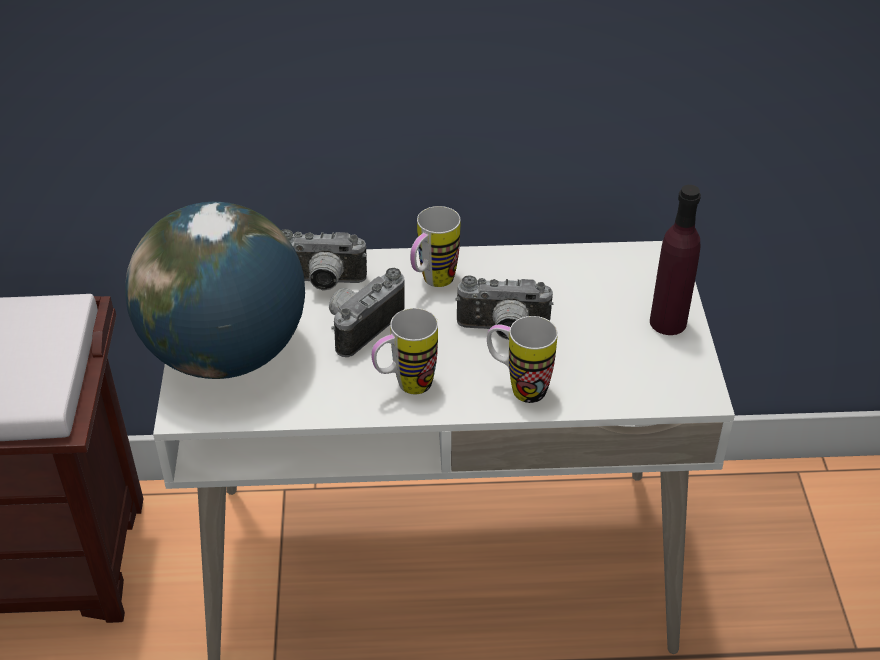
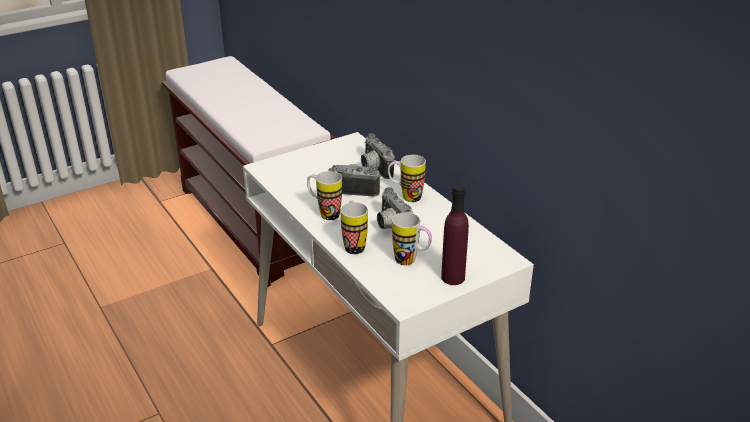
camera: 60 degrees right, 10 degrees down
globe [125,202,305,379] -> none
none -> mug [392,212,432,265]

